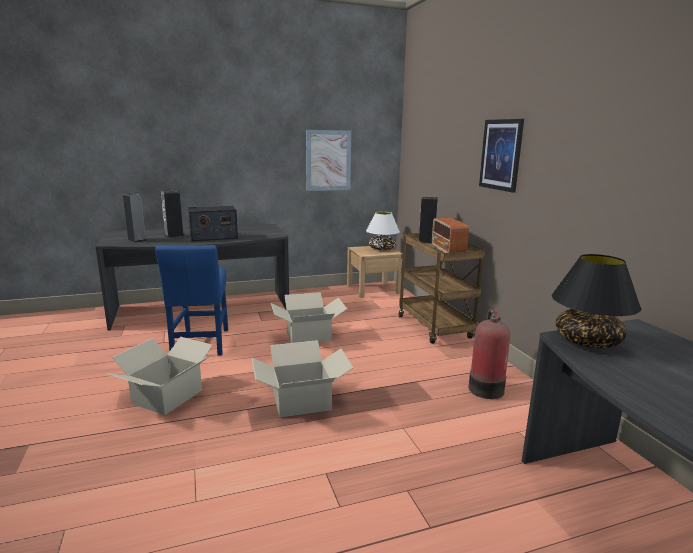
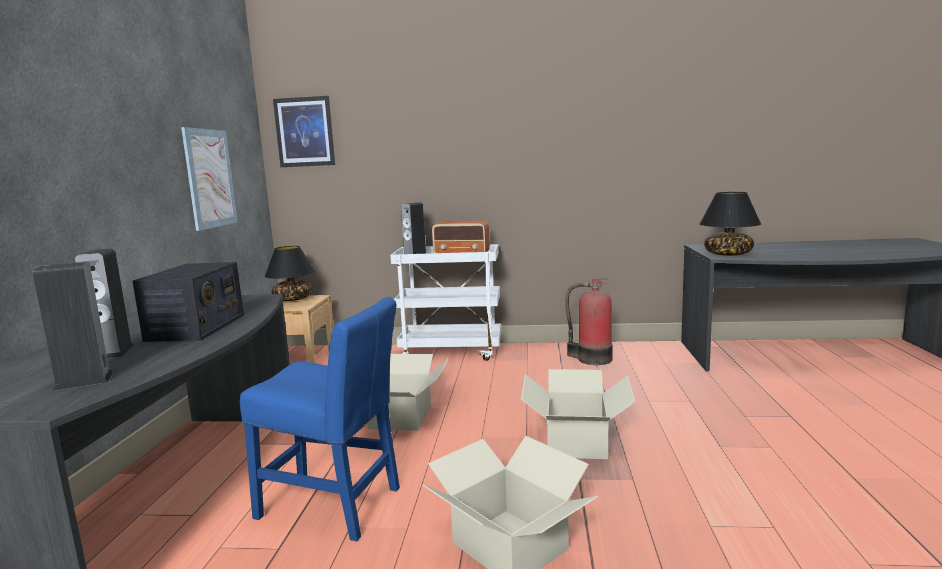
camera: 65 degrees left, 5 degrees down
white table lamp [366,212,400,250] -> black table lamp [265,246,315,301]
brown cart [398,233,486,344] -> white cart [390,244,501,361]
picture [479,119,524,193] -> picture moved to [273,96,335,167]

